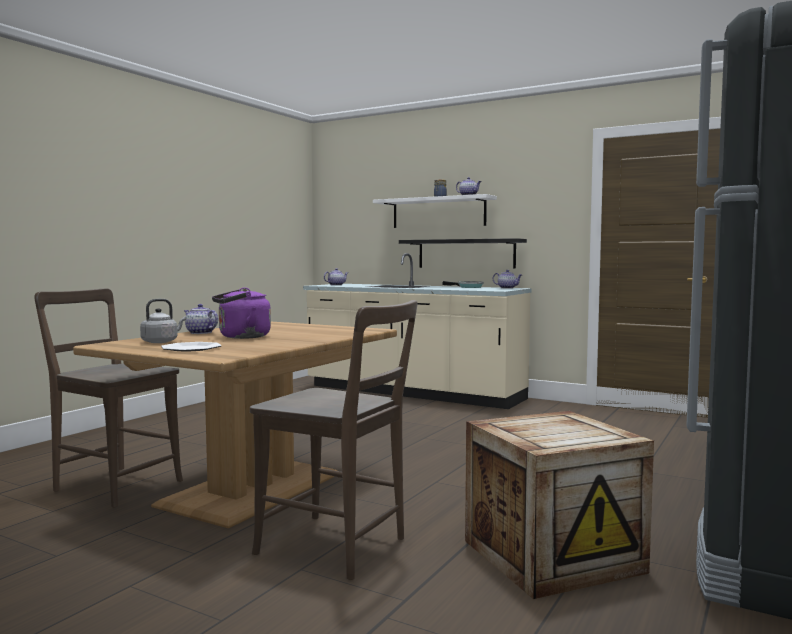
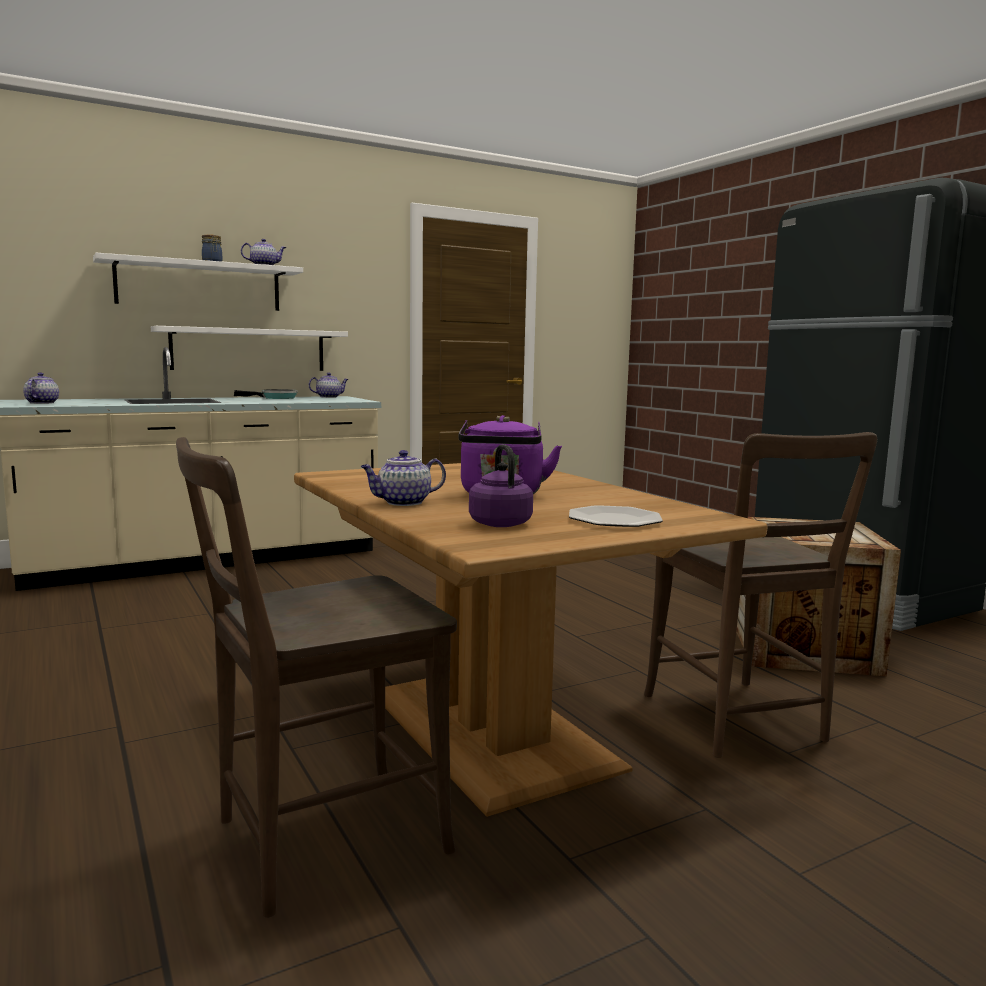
camera: 60 degrees left, 5 degrees up
grey kettle [140,299,186,343] -> purple kettle [469,444,533,527]
brown chair [250,300,418,580] -> brown chair turned 105 degrees clockwise [644,432,877,758]
black shelf [399,238,527,269] -> white shelf [151,326,348,371]

